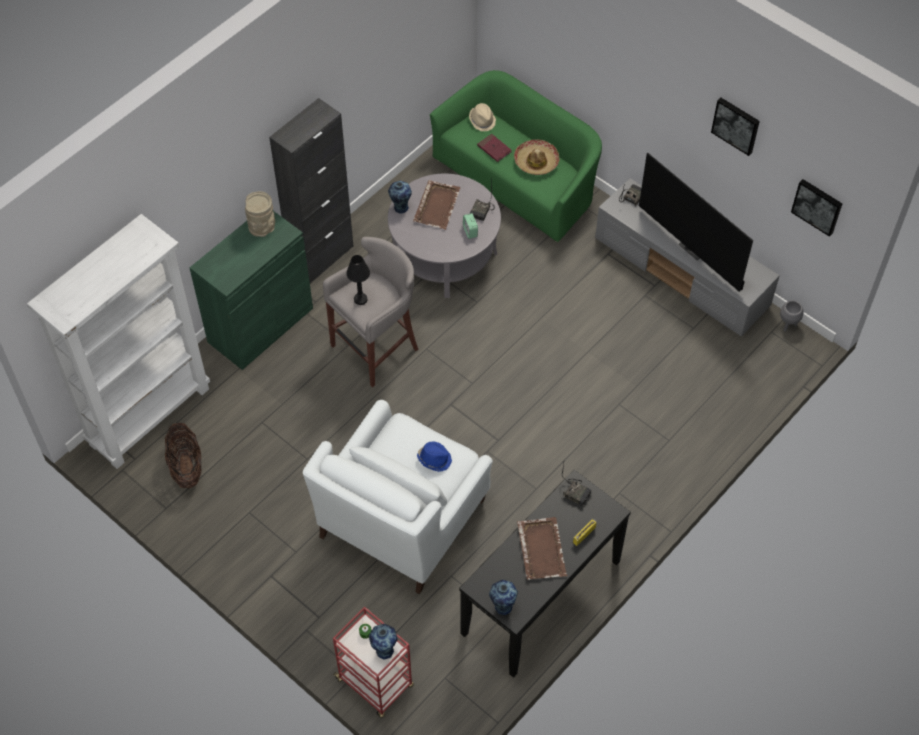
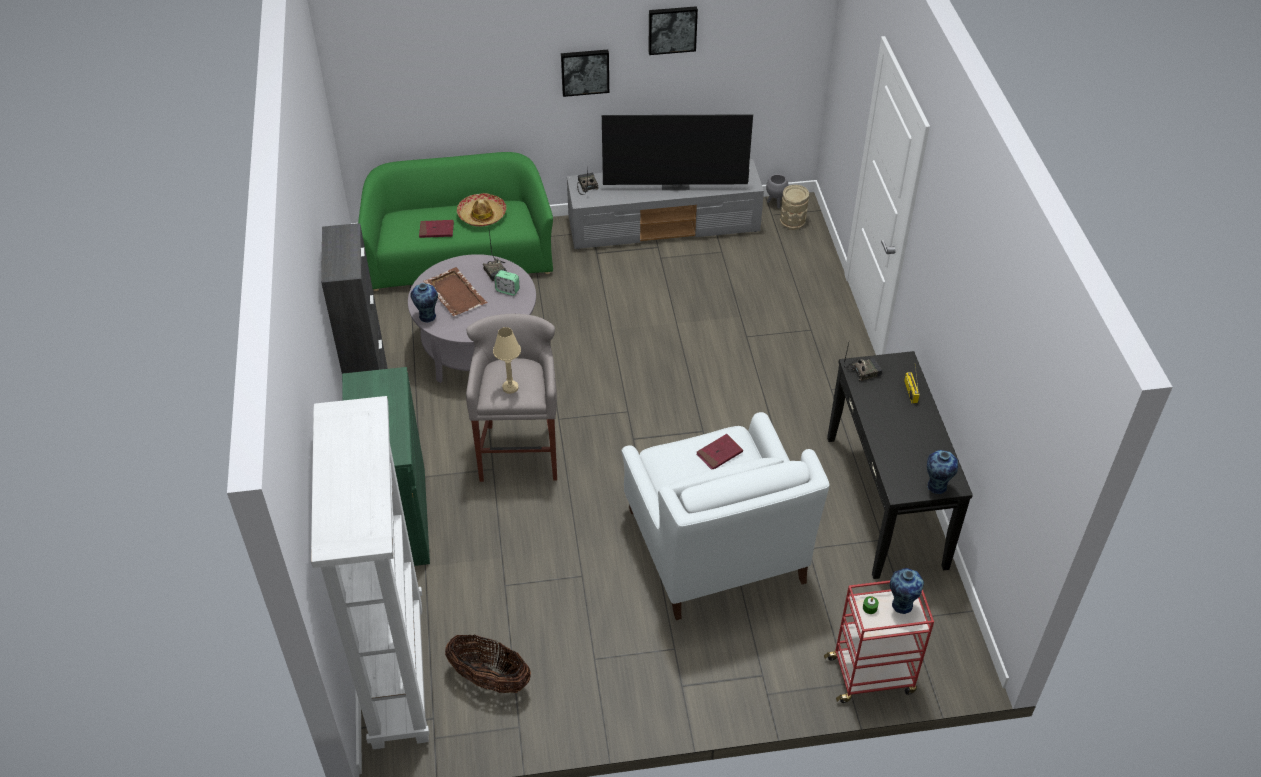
camera: 50 degrees left, 10 degrees down
beige vase [245,191,275,237] -> beige vase moved to [780,185,809,230]
black table lamp [346,255,370,305] -> beige table lamp [493,327,521,394]
blue hat [417,442,452,472] -> red book [696,434,743,470]
beige hat [469,103,496,131] -> none
brown tray [517,517,567,580] -> none
picture [791,179,842,237] -> picture moved to [561,50,609,97]

